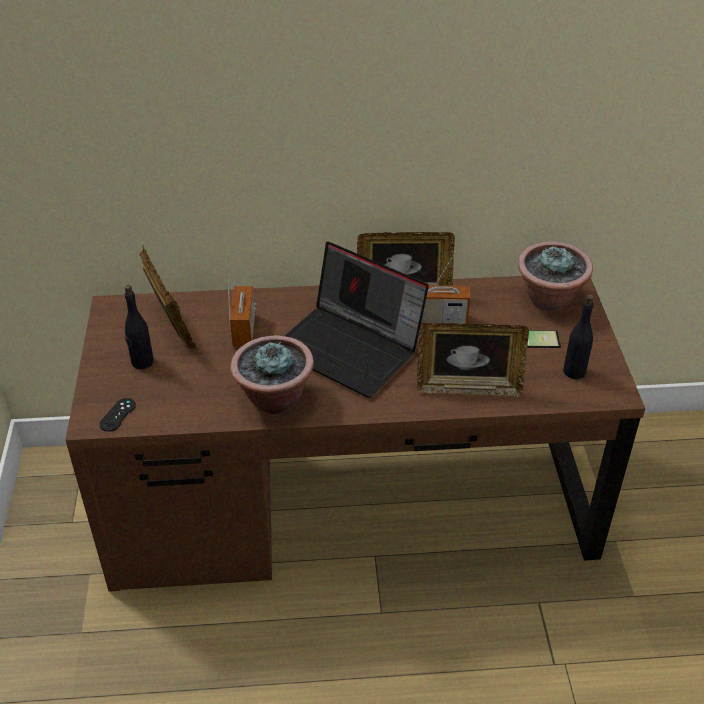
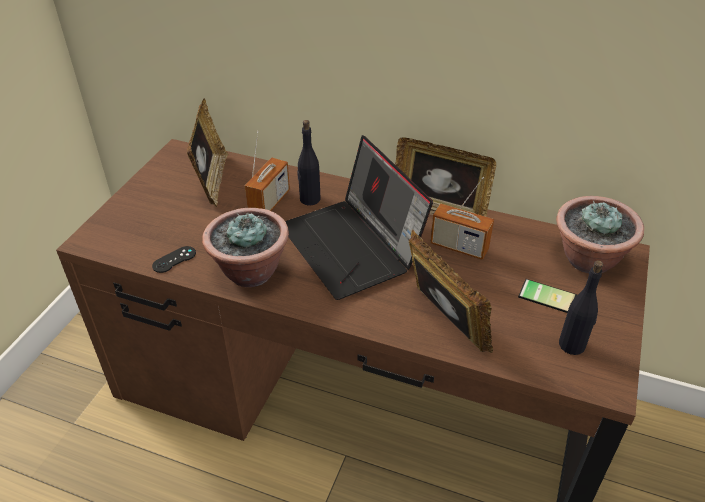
camera: 25 degrees right, 0 degrees up
black game controller [99,398,136,432] -> black game controller moved to [152,246,196,273]
black bottle [125,285,154,369] -> black bottle moved to [297,120,321,206]
picture frame [417,323,529,397] -> picture frame turned 150 degrees counterclockwise [409,229,493,353]

